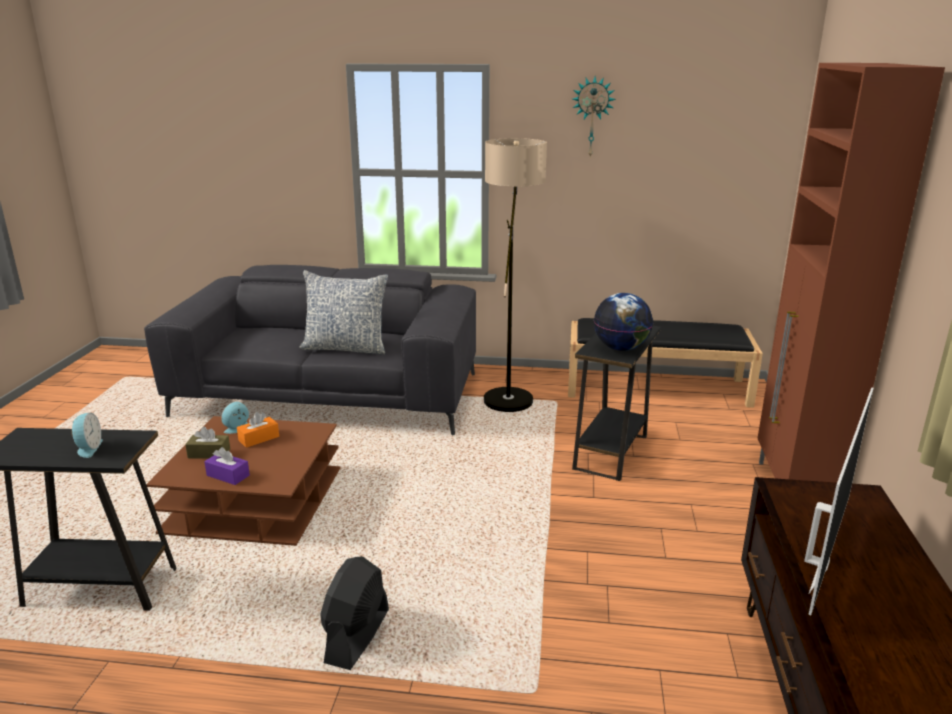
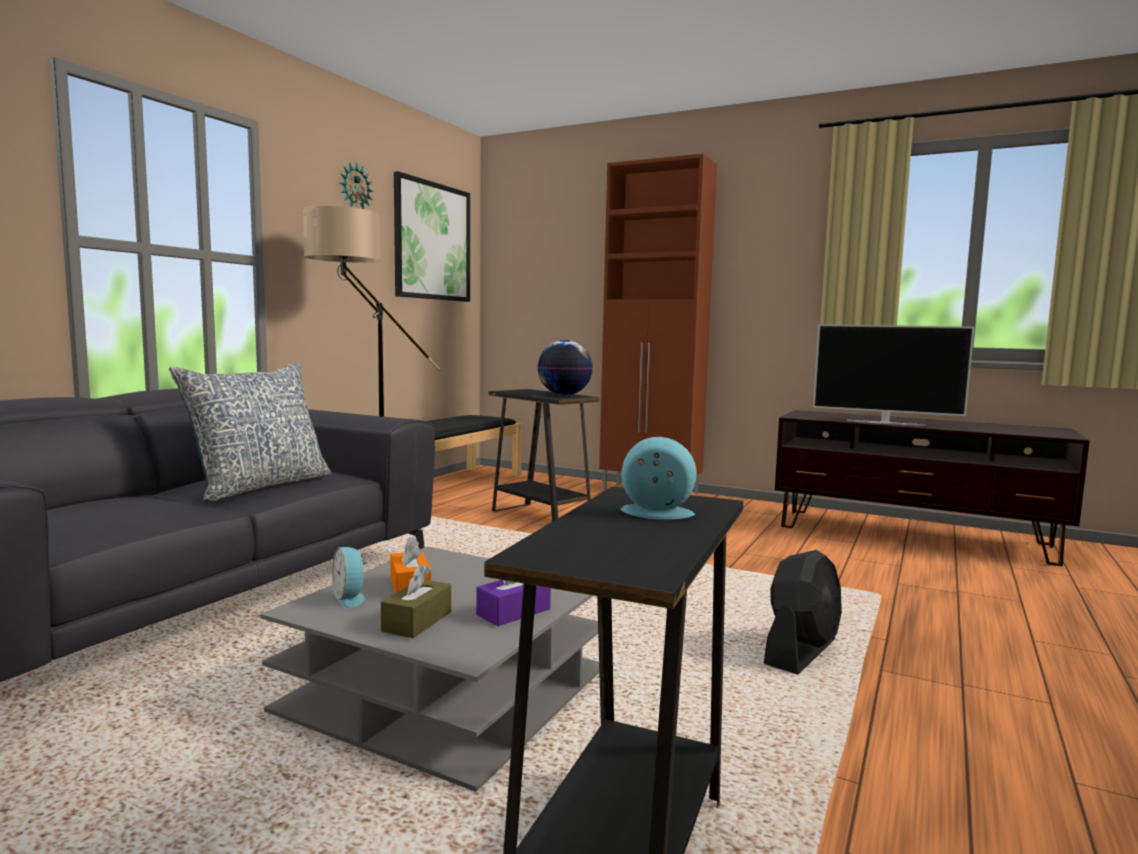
camera: 70 degrees left, 15 degrees down
brown coffee table [146,416,340,546] -> grey coffee table [260,546,599,792]
black fan [320,556,389,670] -> black fan turned 90 degrees counterclockwise [764,550,842,675]
television [804,387,874,615] -> television turned 150 degrees clockwise [813,324,974,426]
none -> picture [394,171,470,302]

